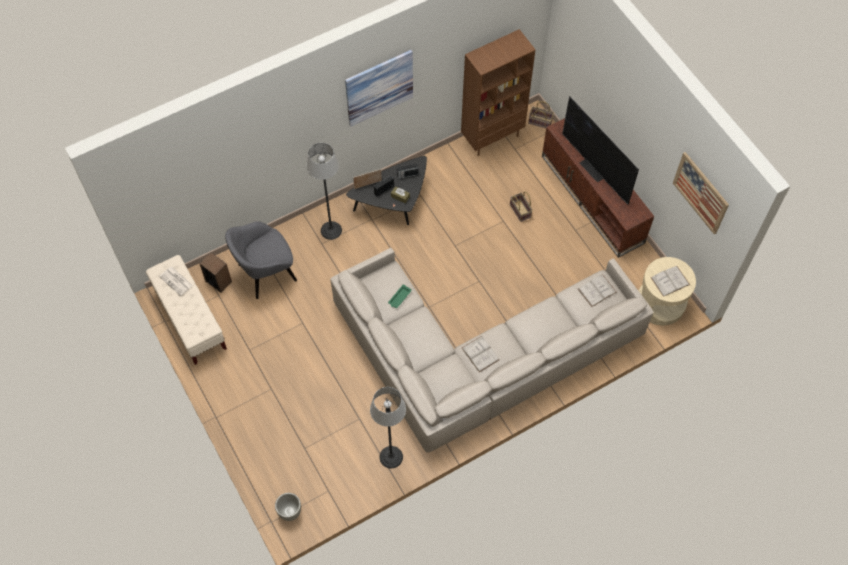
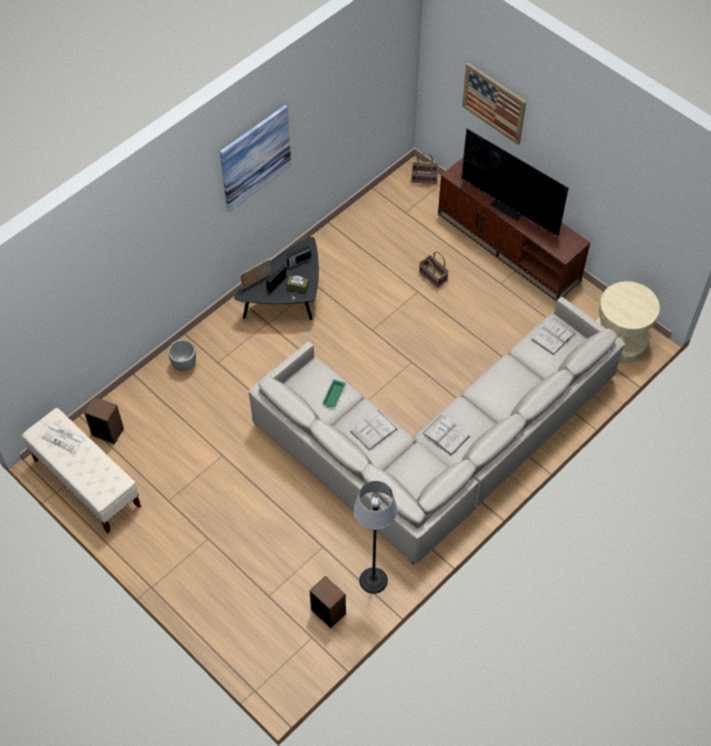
camera: 15 degrees left, 5 degrees down
grey armchair [225,221,297,299] -> none
grey planter [275,493,301,521] -> grey planter moved to [168,340,196,371]
floor lamp [306,143,342,240] -> none
brown bookcase [461,29,536,156] -> none
white book [651,266,690,297] -> white book moved to [350,410,397,451]
picture [673,152,729,235] -> picture moved to [462,63,526,145]
none -> speaker [310,576,346,628]

